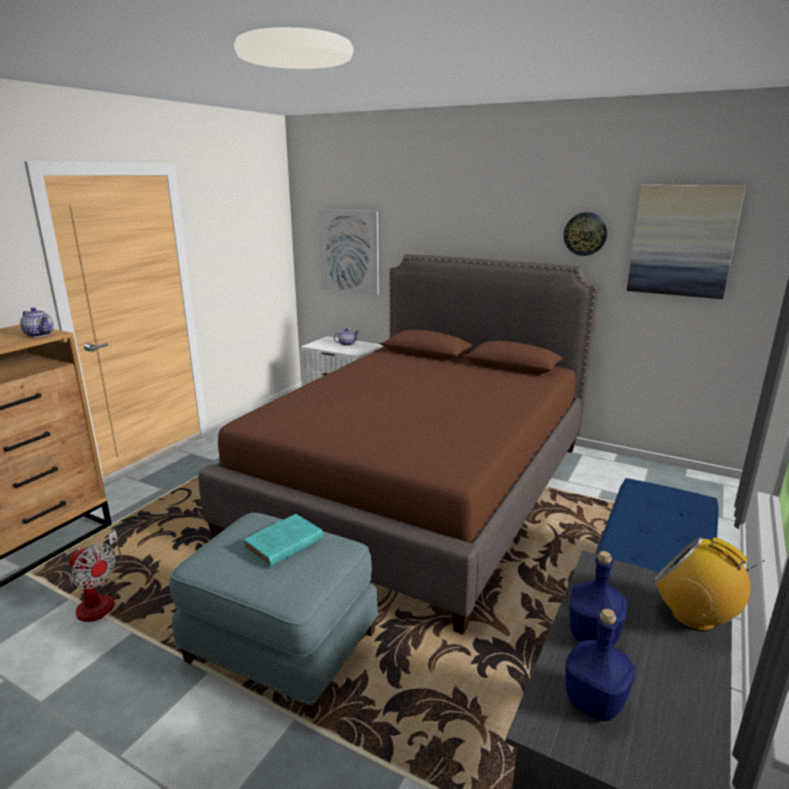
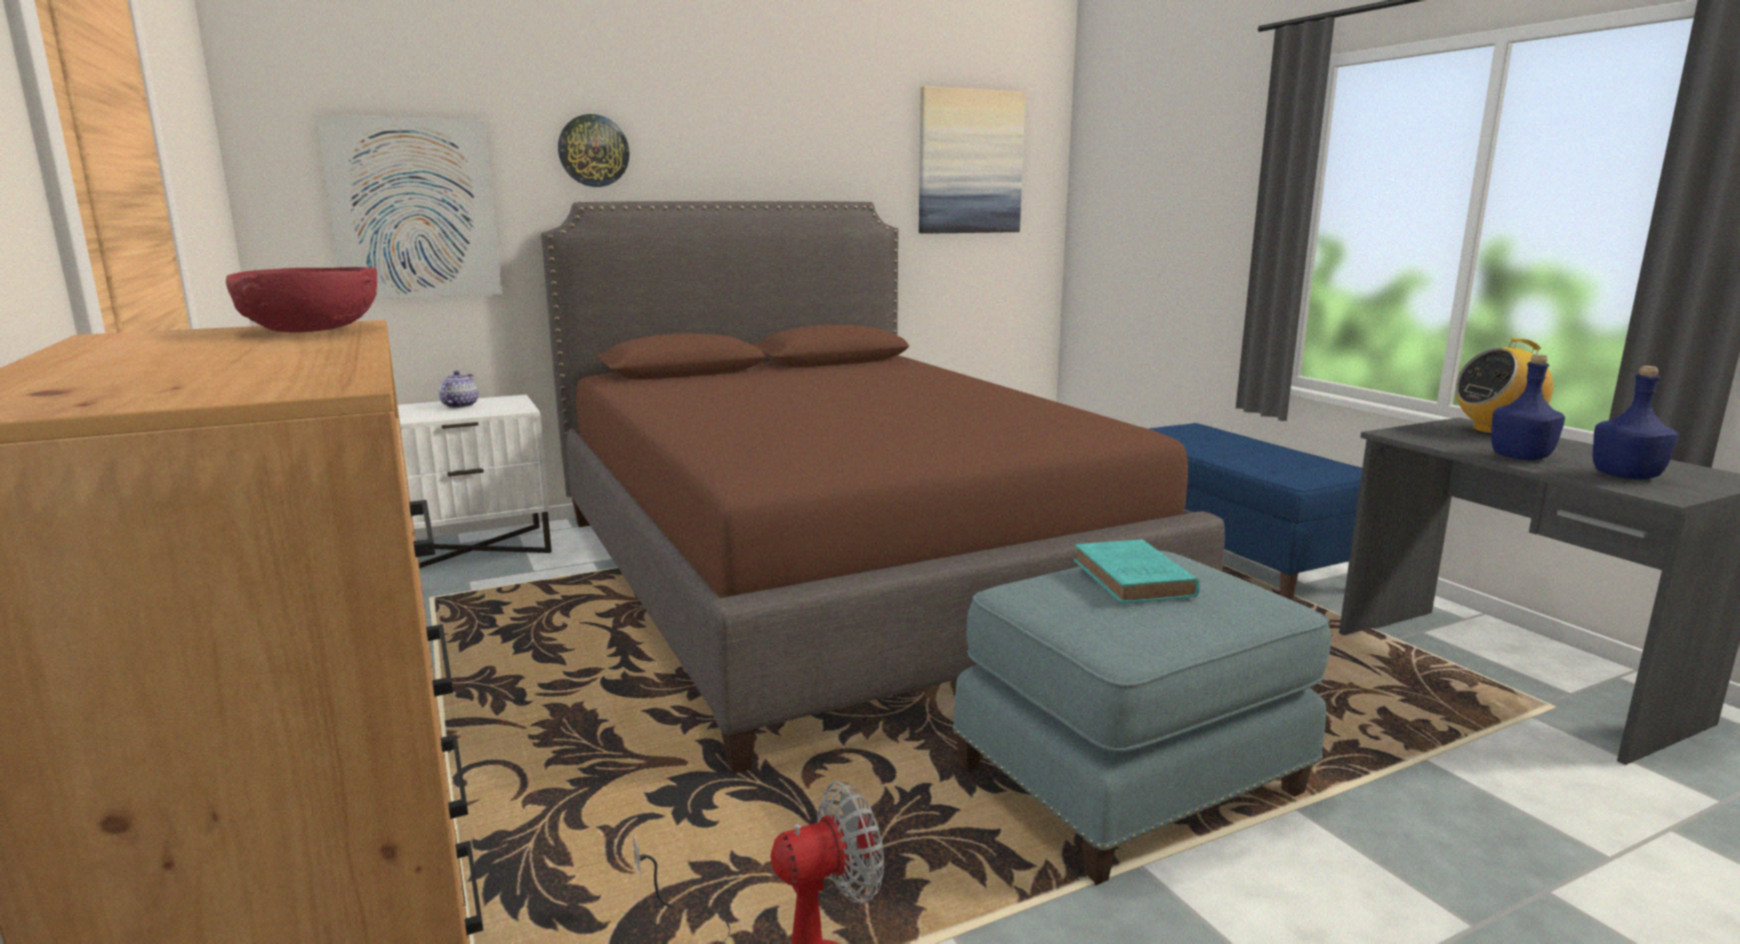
camera: 55 degrees left, 5 degrees down
teapot [20,307,54,337] -> red bowl [226,267,377,332]
wall clock [564,212,607,256] -> wall clock moved to [558,114,630,187]

